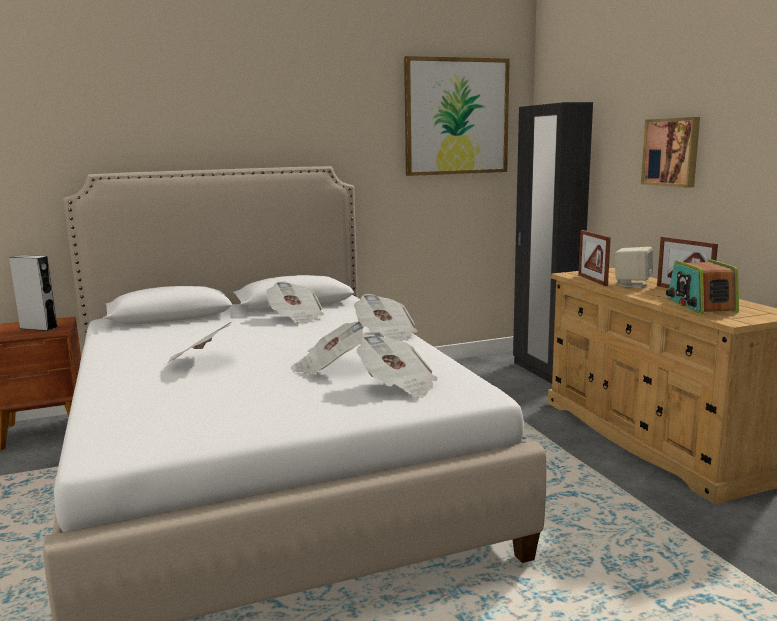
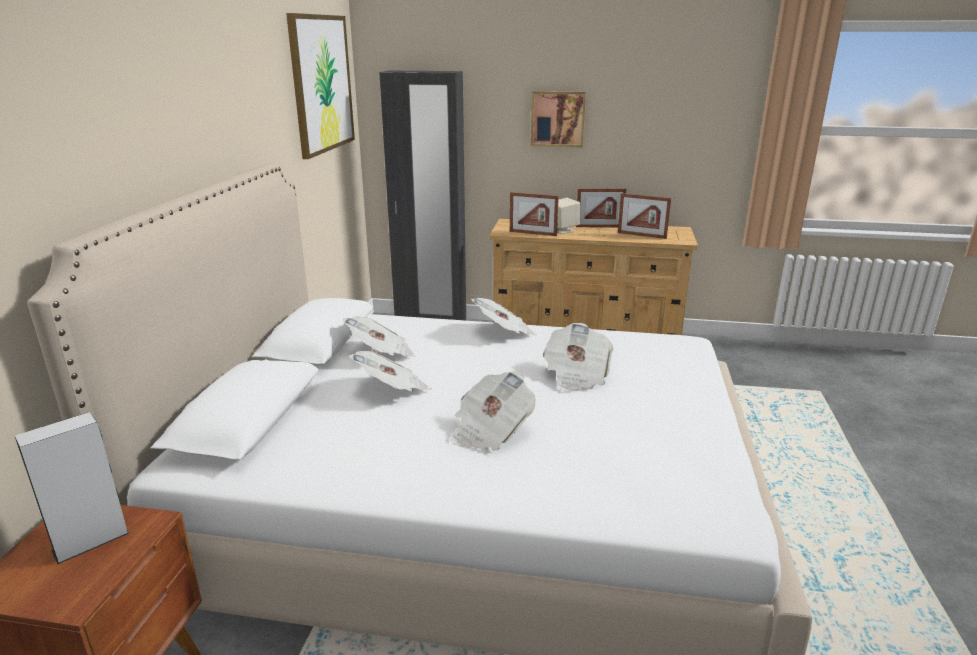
camera: 60 degrees left, 10 degrees up
newspaper [357,335,438,398] -> newspaper moved to [349,351,432,391]
radio [666,259,739,314] -> picture frame [618,193,671,239]

